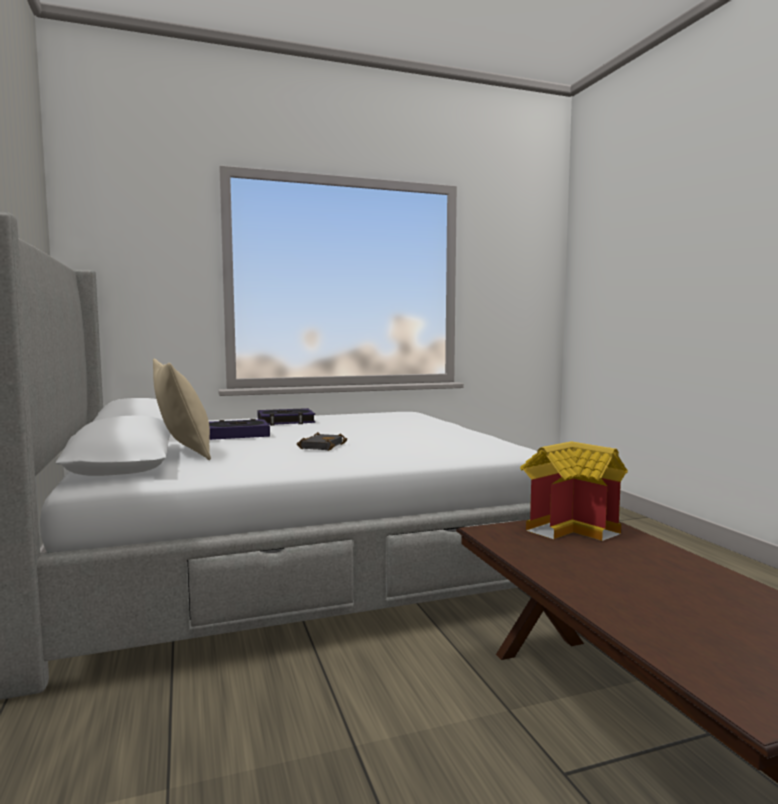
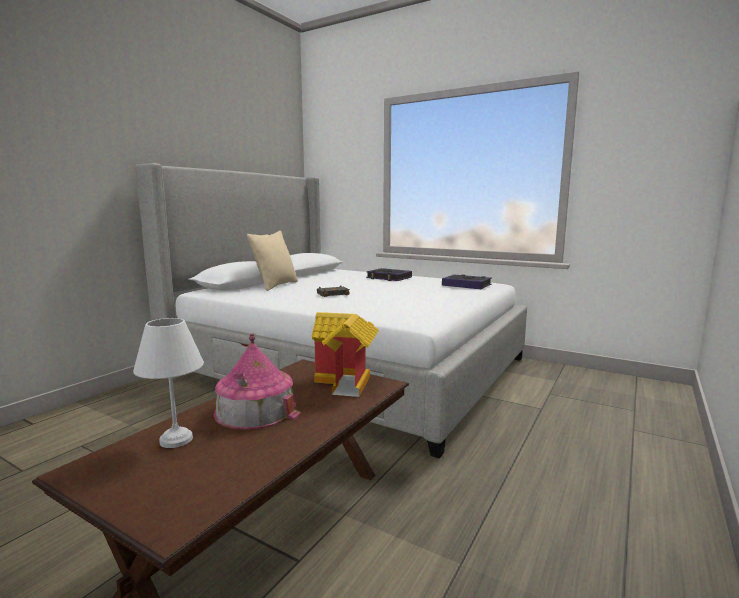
camera: 50 degrees right, 5 degrees up
book [209,419,270,440] -> book moved to [442,274,492,289]
none -> white table lamp [133,318,204,448]
none -> toy house [214,333,301,430]

